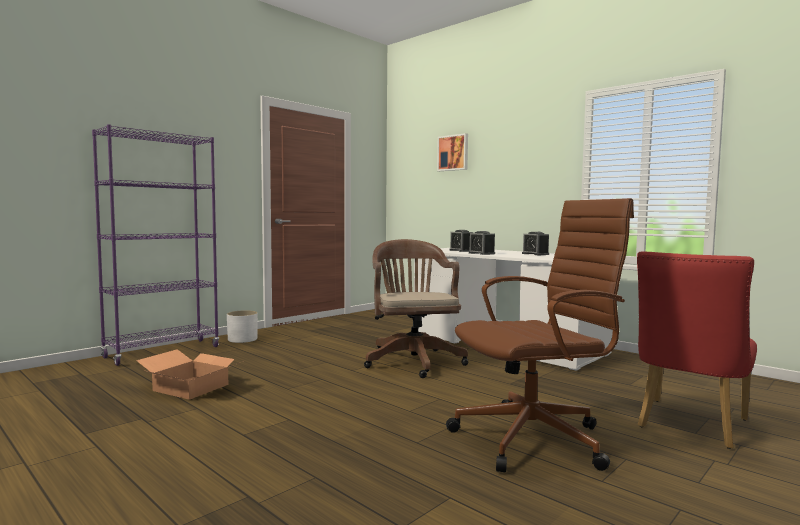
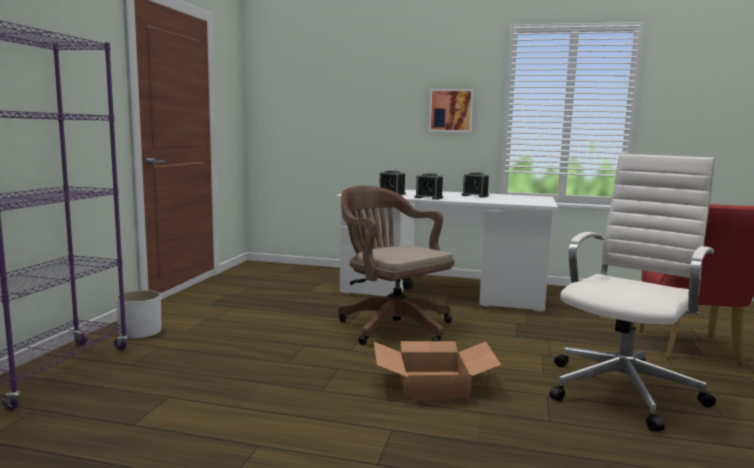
camera: 30 degrees left, 5 degrees up
cardboard box [136,349,244,400] -> cardboard box moved to [374,341,501,399]
picture [437,133,468,171] -> picture moved to [429,89,474,132]
brown office chair [446,198,634,473] -> white office chair [549,154,716,432]

